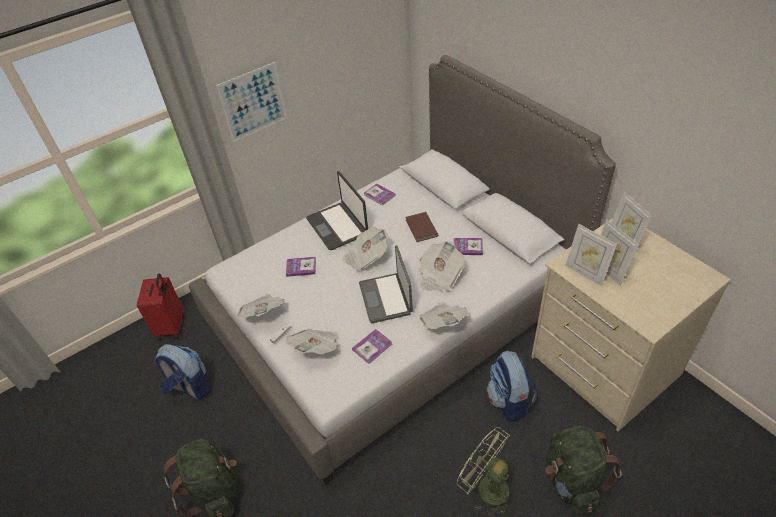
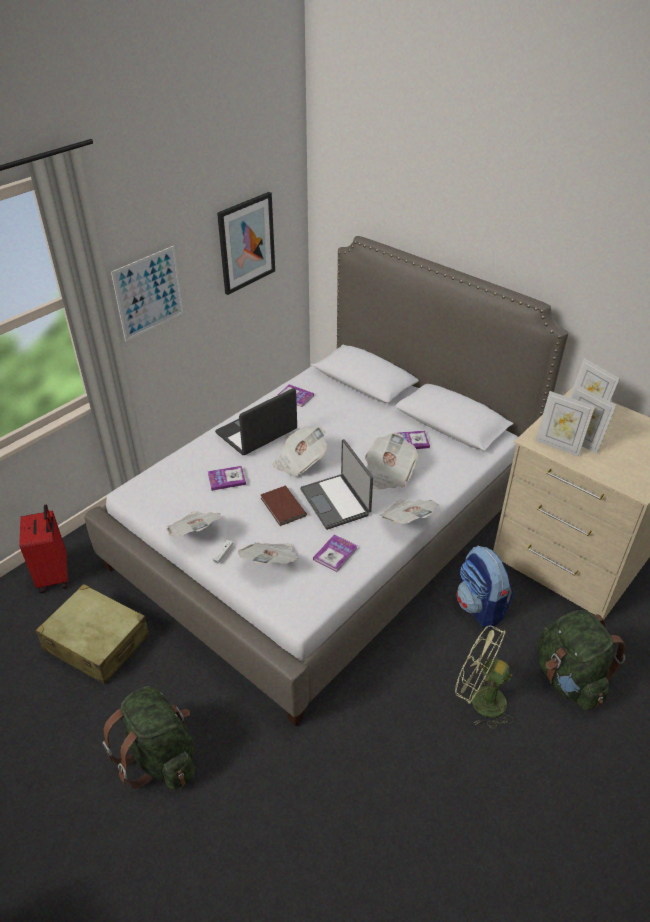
camera: 15 degrees left, 5 degrees down
backpack [155,344,211,401] -> beige suitcase [35,584,149,685]
laptop [306,171,368,250] -> laptop turned 90 degrees clockwise [215,388,297,455]
brown book [405,212,439,242] -> brown book moved to [261,486,307,526]
none -> picture [217,192,275,295]

